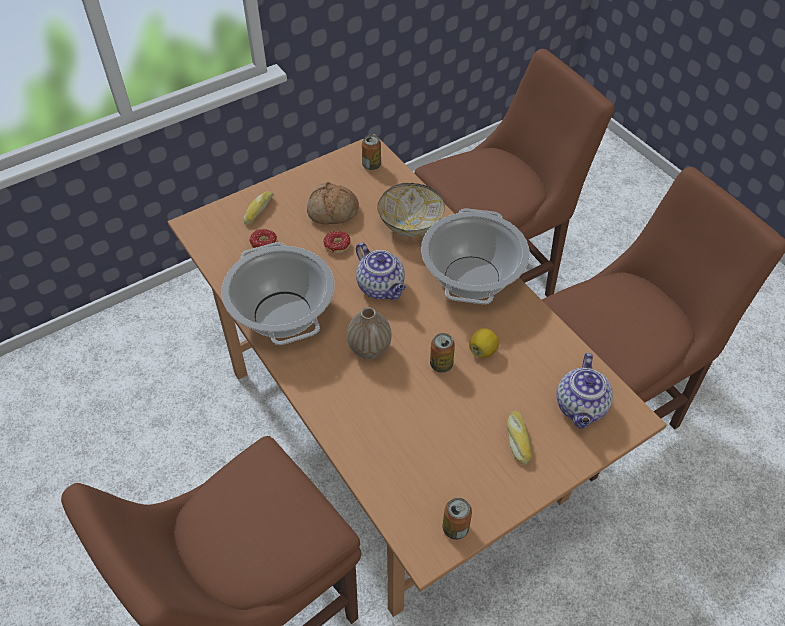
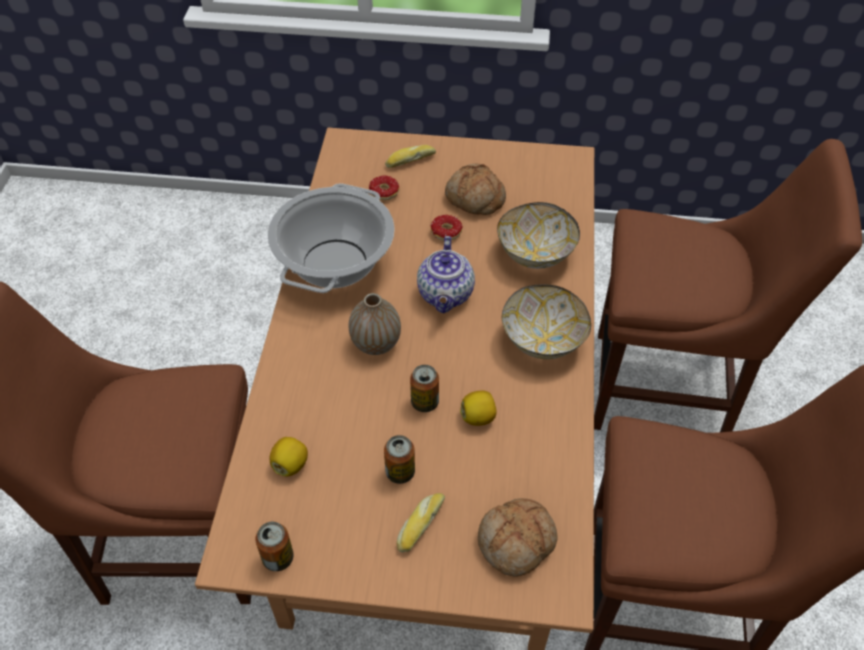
camera: 40 degrees right, 0 degrees up
can [362,135,381,170] -> can moved to [384,435,415,484]
cooking pot [421,209,530,304] -> bowl [502,284,591,359]
teapot [557,353,613,429] -> bread [478,498,557,577]
none -> lemon [269,437,308,476]

